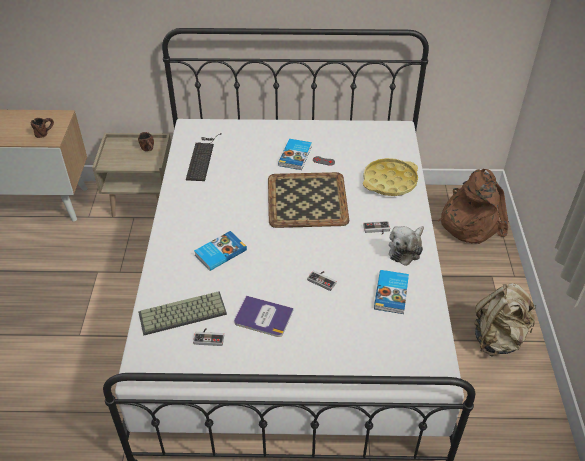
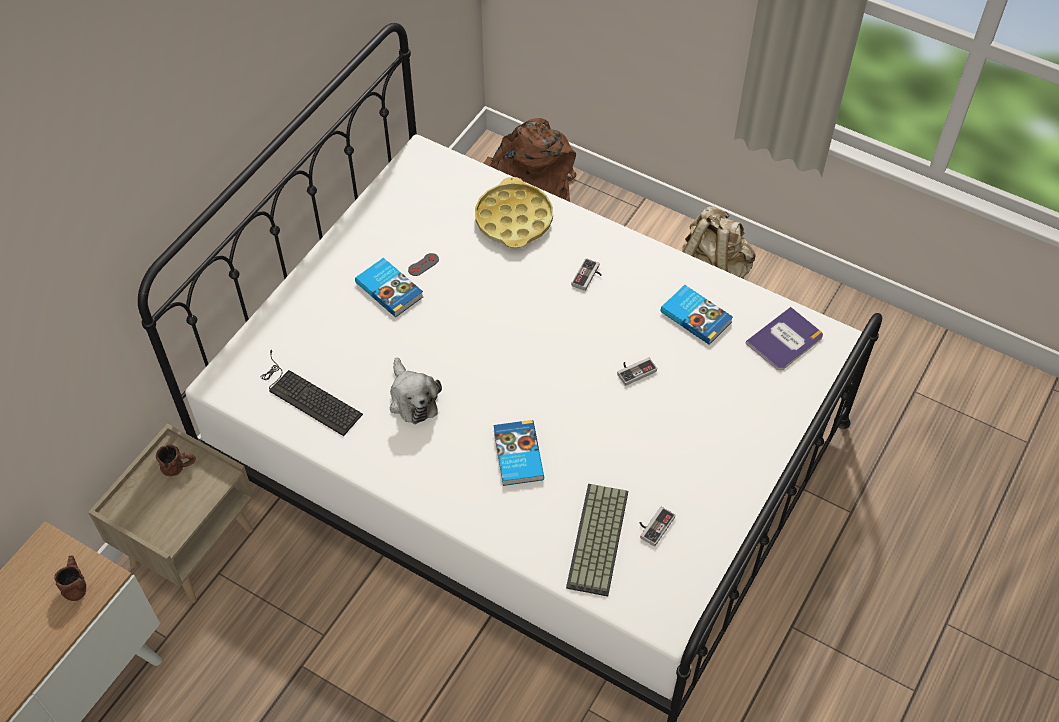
camera: 60 degrees left, 10 degrees up
book [234,296,294,337] -> book moved to [746,307,823,370]
tray [268,172,349,228] -> none
plush toy [389,226,424,266] -> plush toy moved to [390,358,442,424]

